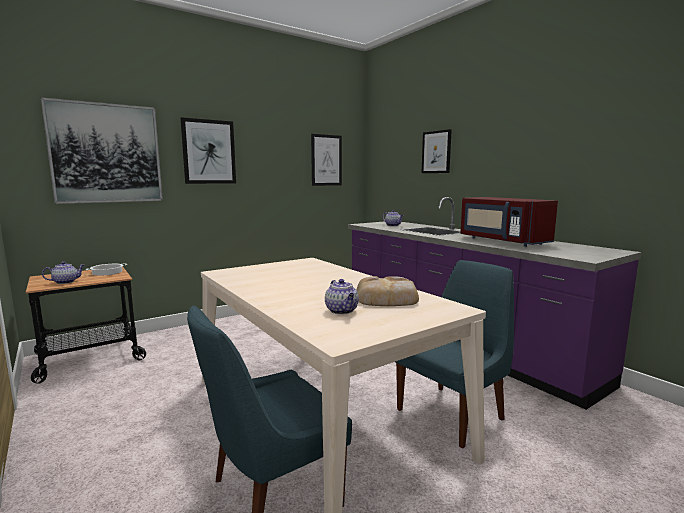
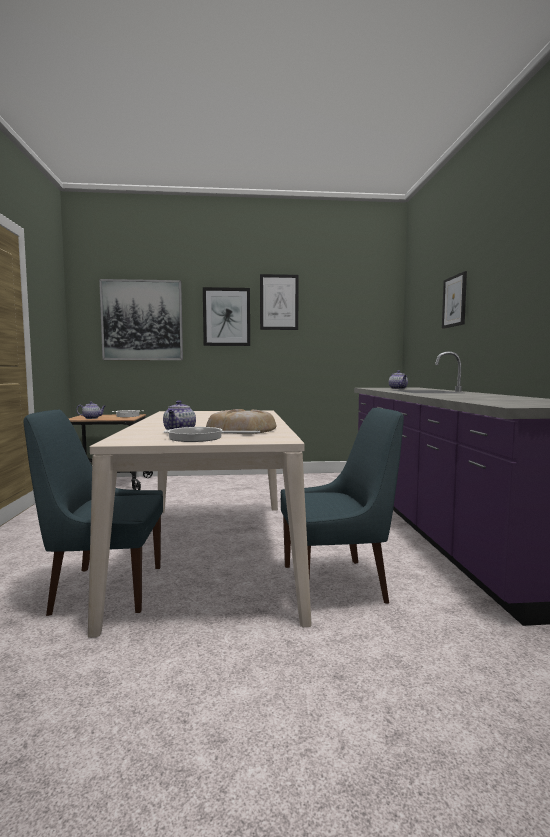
camera: 30 degrees right, 5 degrees down
picture [311,134,342,186] -> picture moved to [260,274,299,330]
red microwave [461,197,558,247] -> none
none -> frying pan [164,427,260,442]

